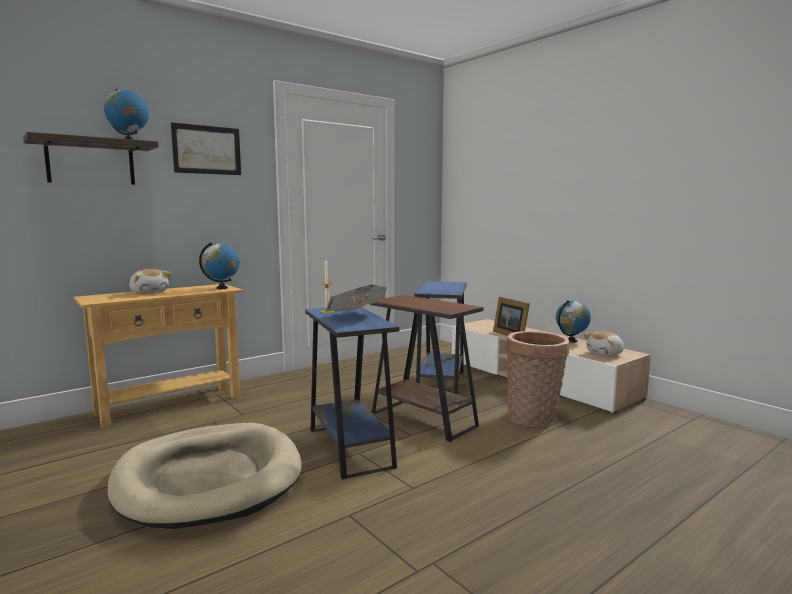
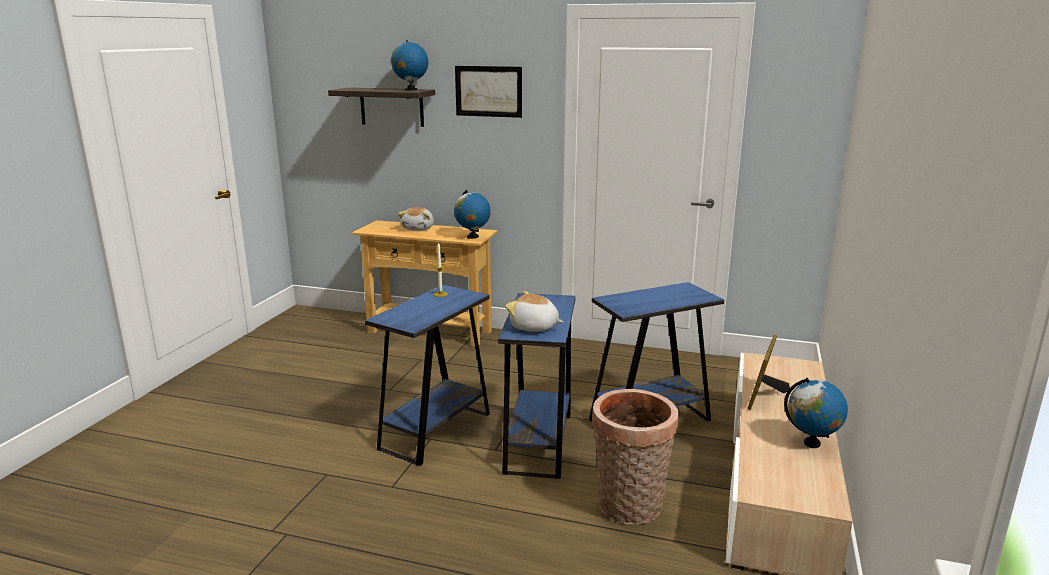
camera: 55 degrees right, 10 degrees up
beige dog bed [108,423,302,529] -> none
newspaper [327,284,387,312] -> none
brown side table [370,295,483,442] -> blue side table [498,293,576,479]
plush toy [583,331,624,356] -> plush toy moved to [505,291,563,331]

